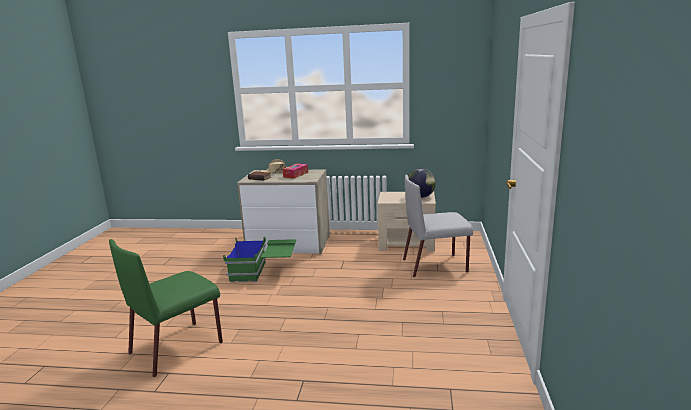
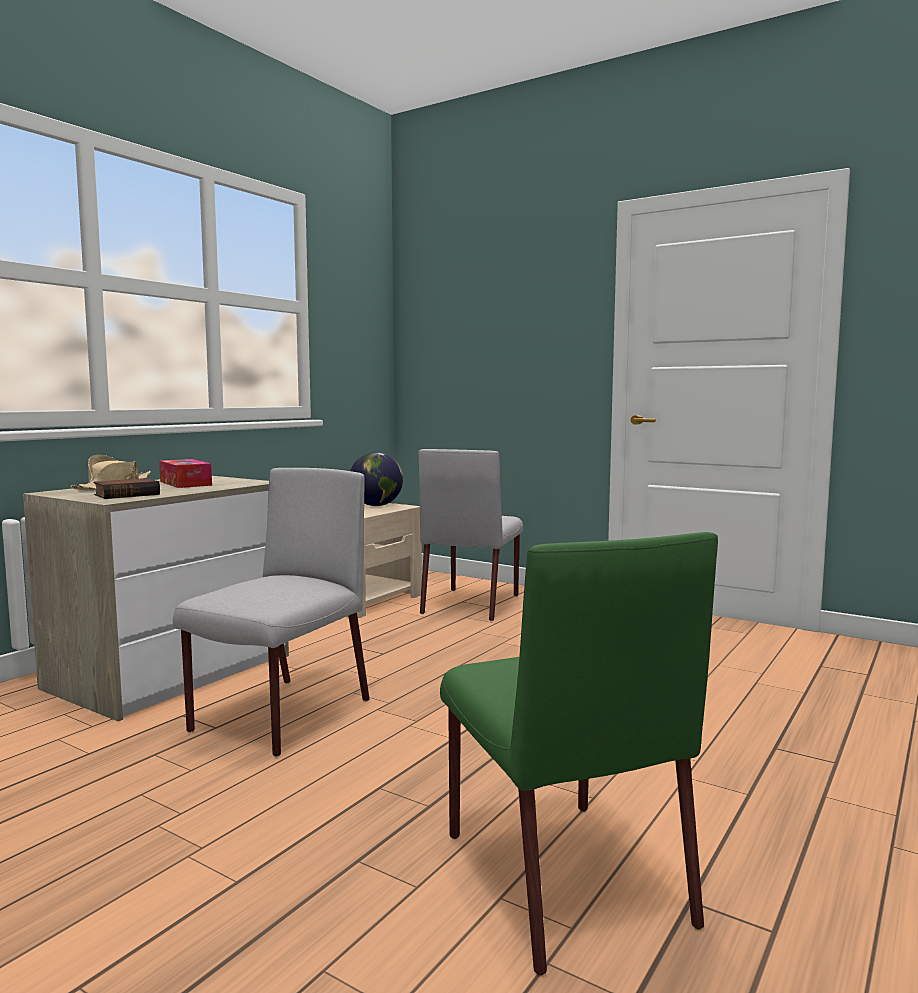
camera: 65 degrees left, 10 degrees down
green storage box [223,237,296,282] -> grey chair [173,468,370,757]

